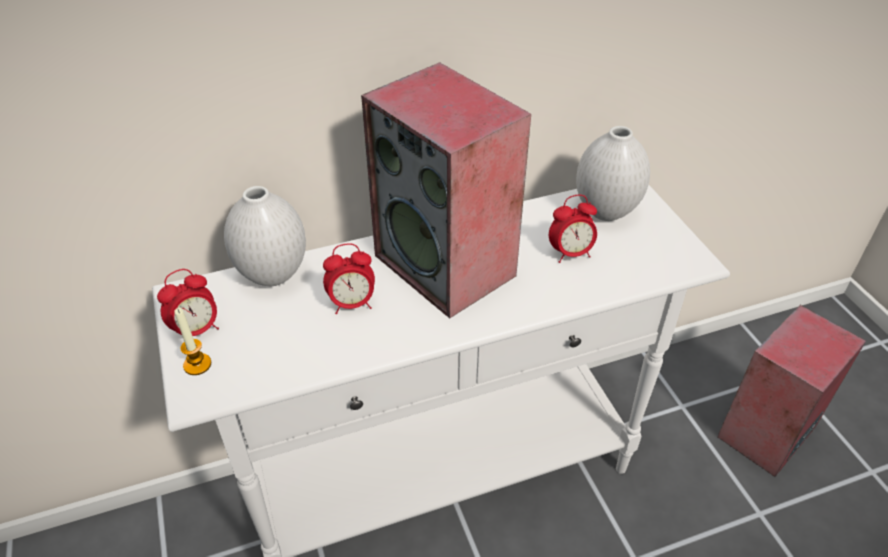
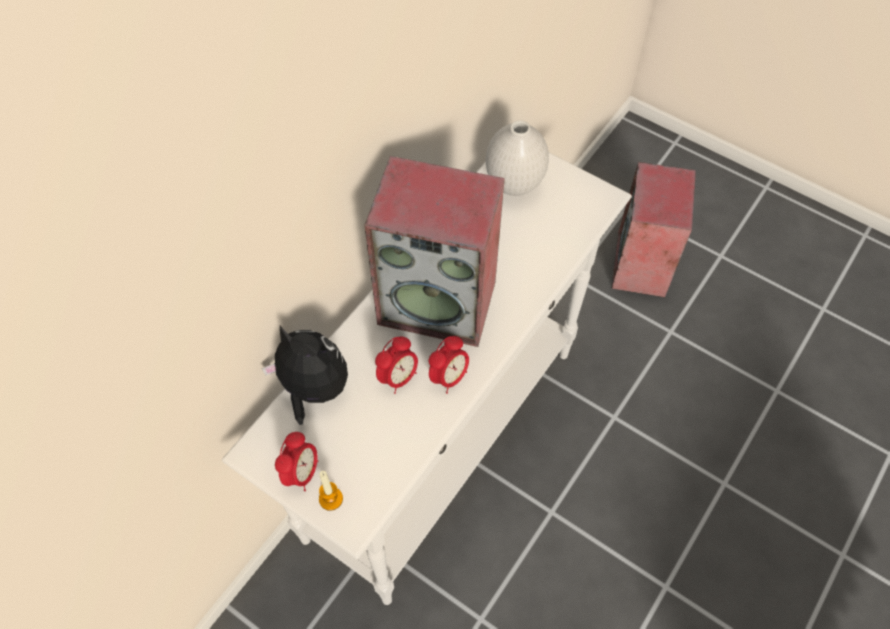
camera: 35 degrees left, 15 degrees up
white vase [224,186,306,286] -> plush toy [262,326,348,425]
alarm clock [549,195,597,263] -> alarm clock moved to [429,336,469,394]

